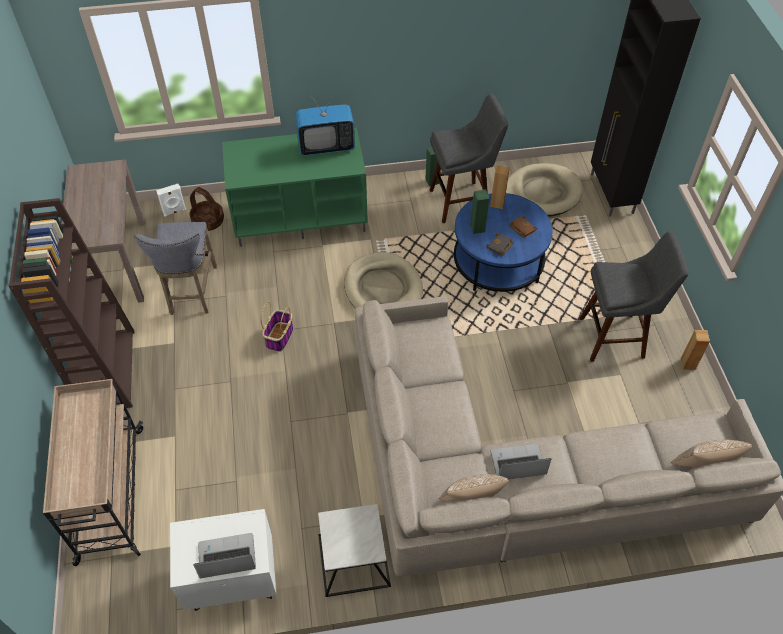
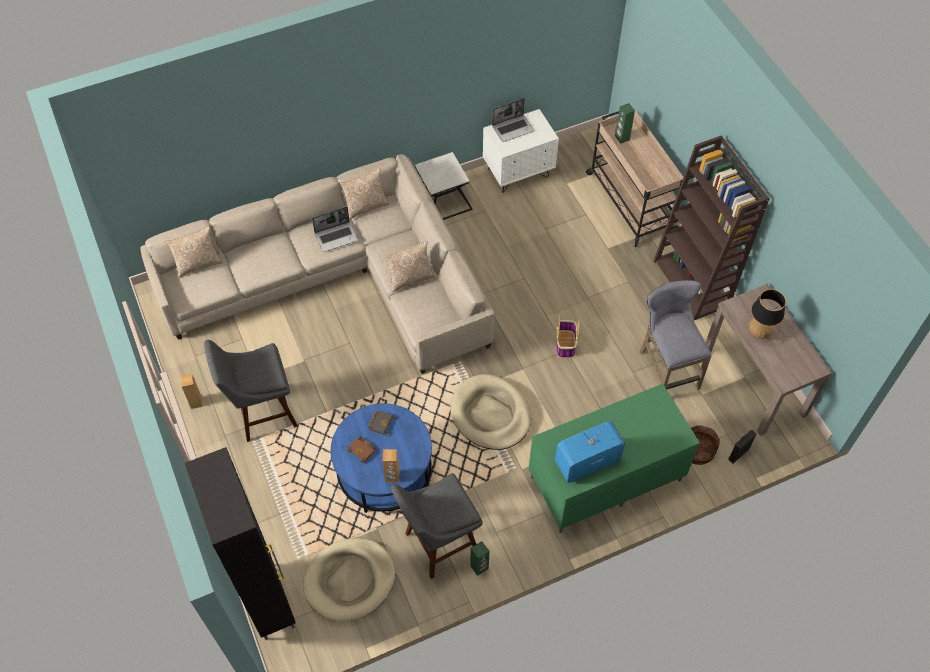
camera: 165 degrees right, 5 degrees up
white speaker [156,184,186,217] -> black speaker [728,430,757,464]
green speaker [470,189,489,234] -> green speaker moved to [615,103,635,143]
none -> pillow [385,241,435,292]
none -> table lamp [749,289,791,344]

